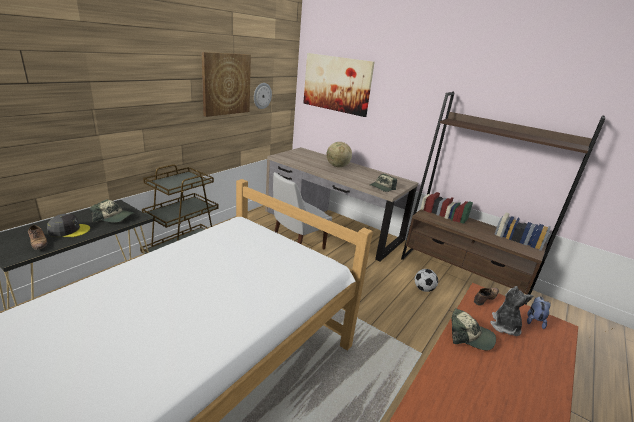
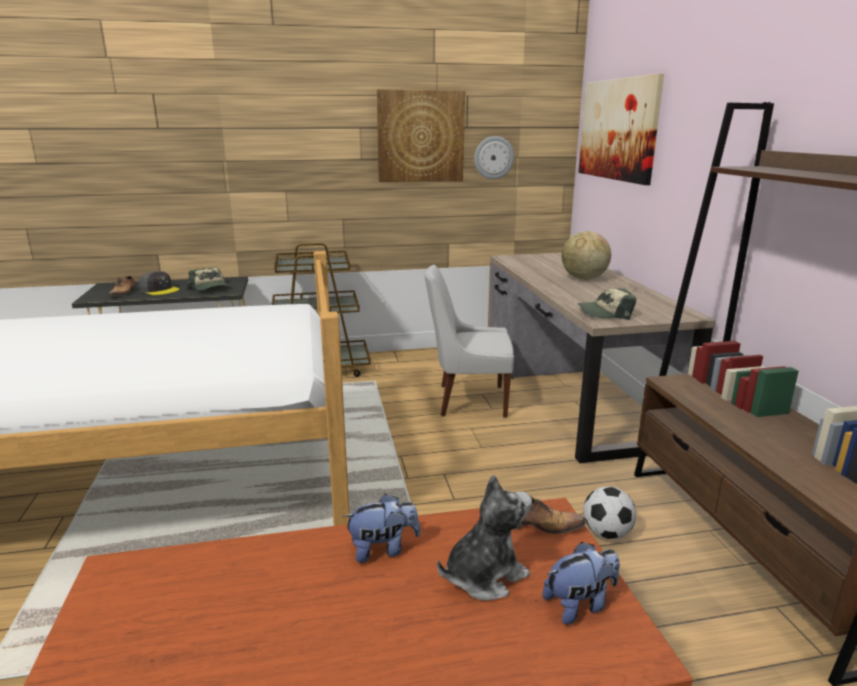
camera: 45 degrees right, 5 degrees down
cap [451,308,496,350] -> plush toy [343,494,421,563]

